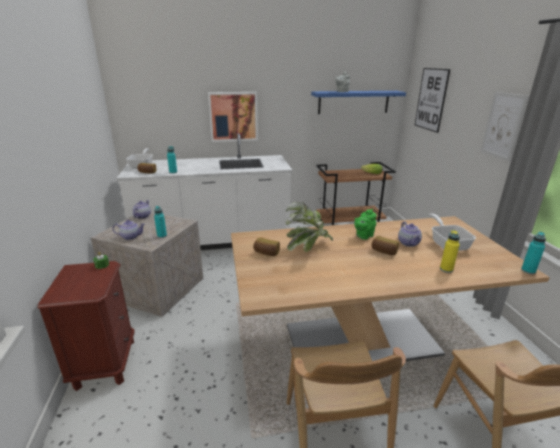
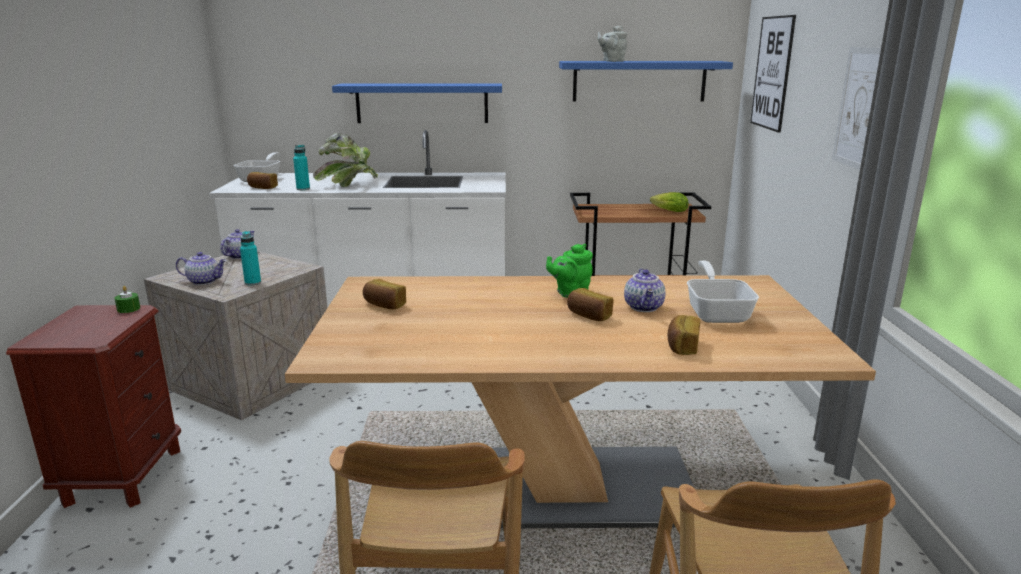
camera: 10 degrees right, 5 degrees down
picture [208,92,258,142] -> blue shelf [332,83,502,123]
potted plant [286,202,333,252] -> potted plant moved to [313,133,378,187]
yellow bottle [440,230,460,273] -> bread [667,315,700,355]
turquoise bottle [521,232,546,274] -> none

